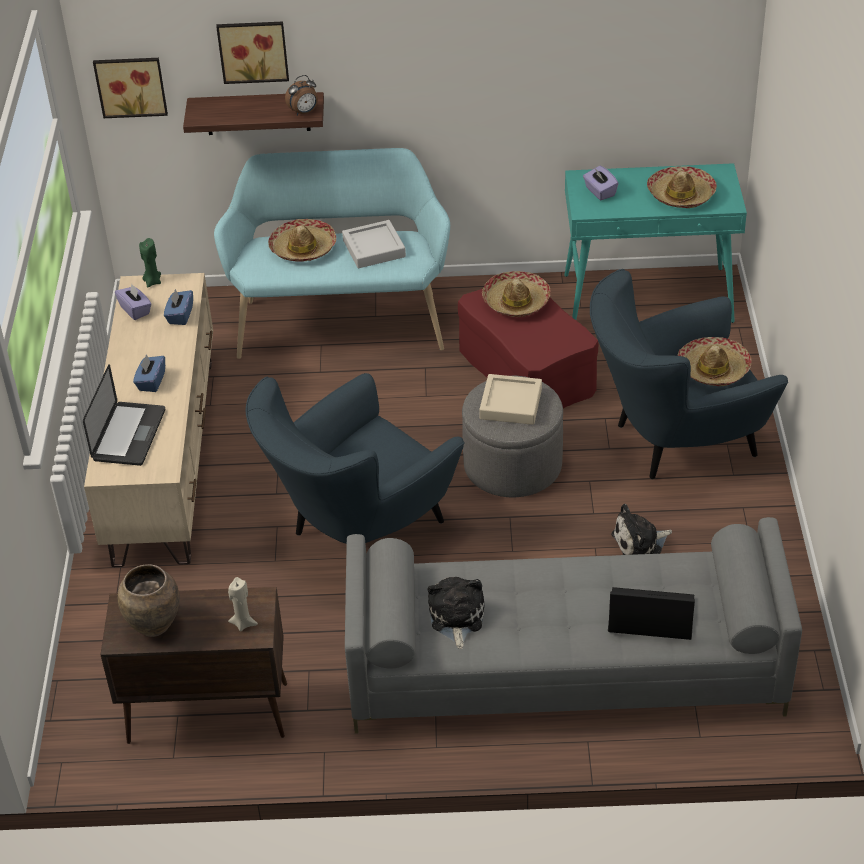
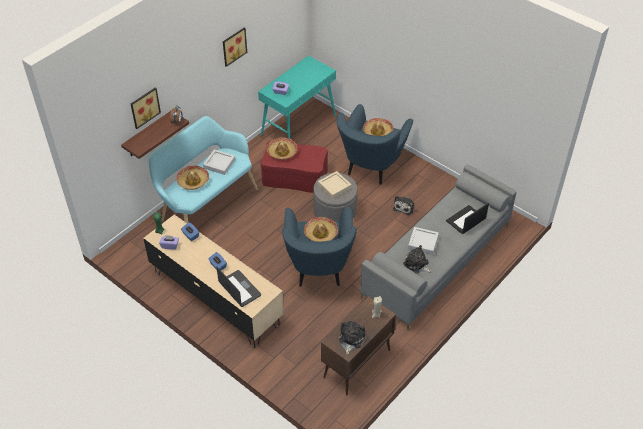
camera: 50 degrees left, 5 degrees up
picture [93,58,168,118] -> picture moved to [223,28,247,67]
brown vase [117,564,180,637] -> plush toy [339,321,365,355]
hat [647,166,717,208] -> hat moved to [304,217,338,242]
none -> grey tray [408,227,439,255]

